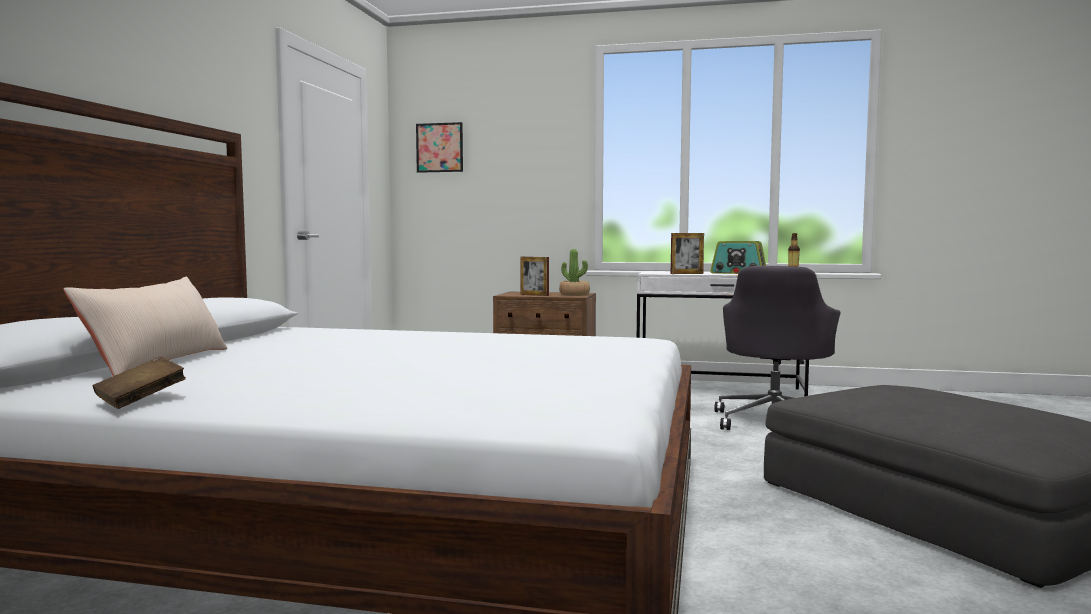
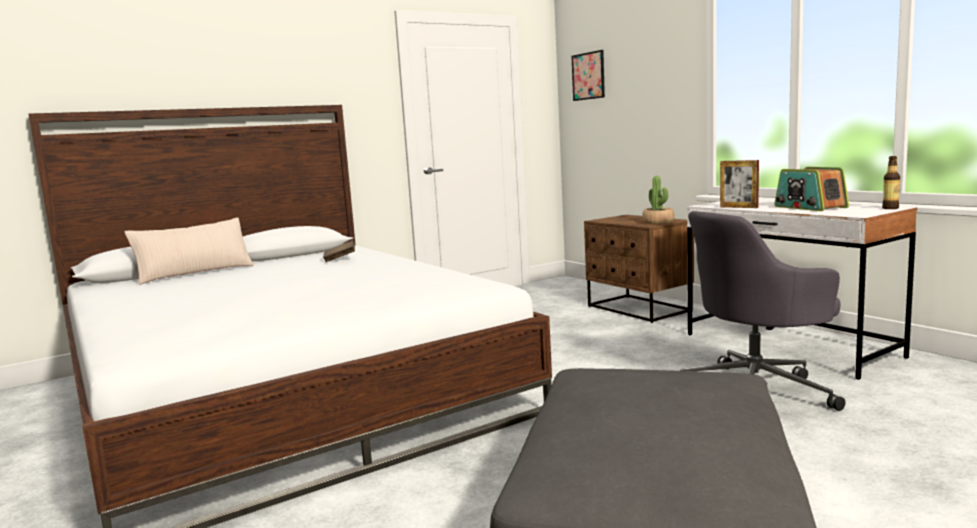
camera: 45 degrees right, 5 degrees up
brown book [93,356,186,409] -> brown book moved to [323,240,355,262]
picture frame [520,257,549,296] -> none

